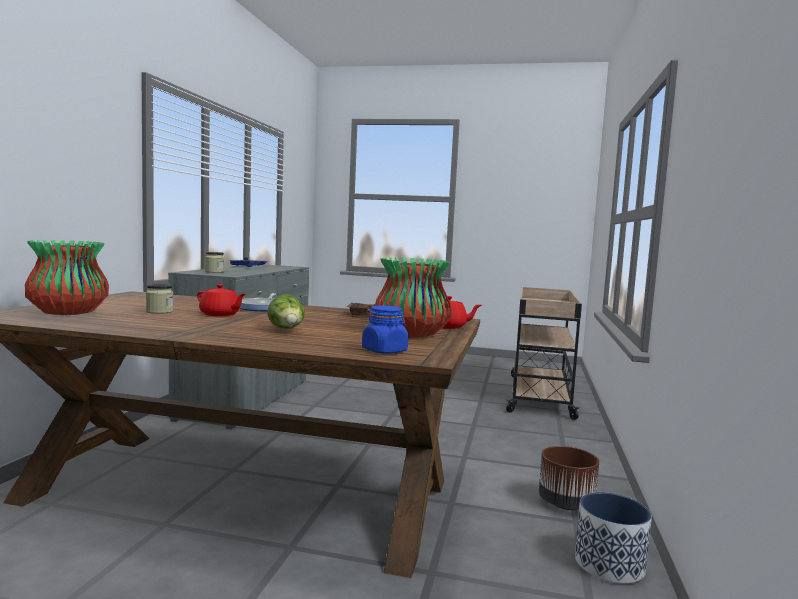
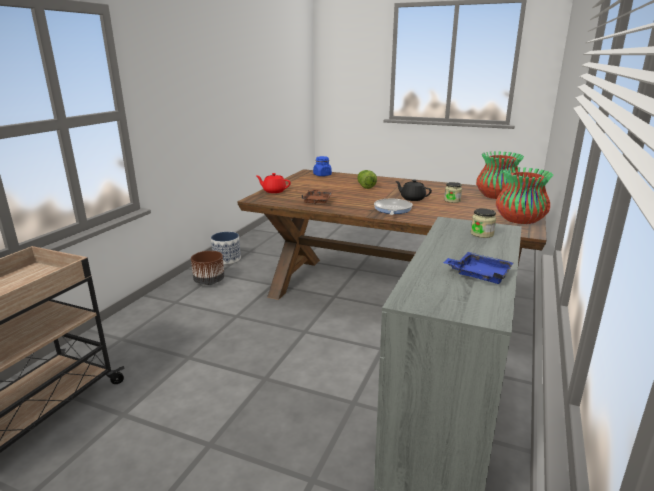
camera: 170 degrees left, 15 degrees up
red teapot [197,284,245,316] -> black teapot [395,180,432,201]
vase [375,257,451,337] -> vase moved to [496,167,553,224]

